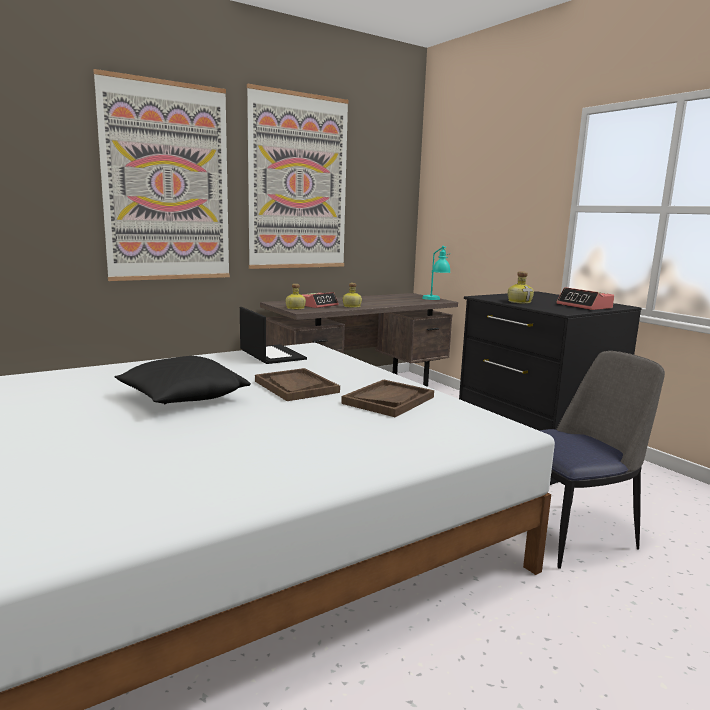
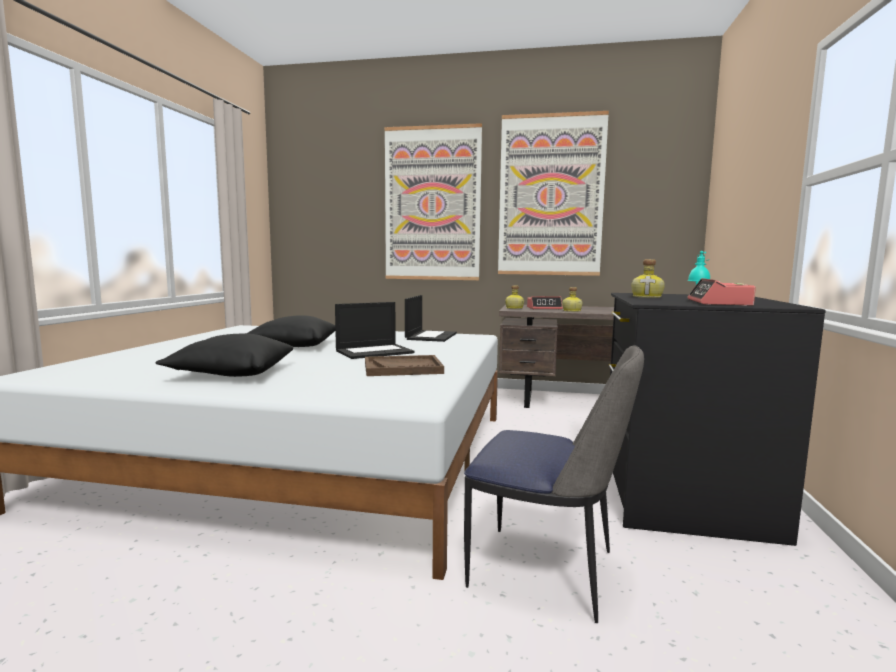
camera: 45 degrees right, 5 degrees down
brown tray [255,368,340,401] -> laptop [335,302,414,359]
none -> black pillow [155,334,293,377]

